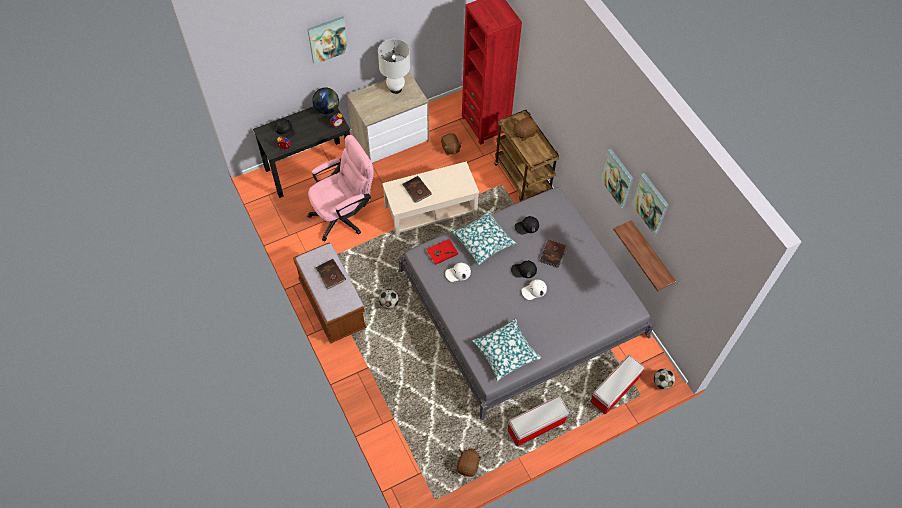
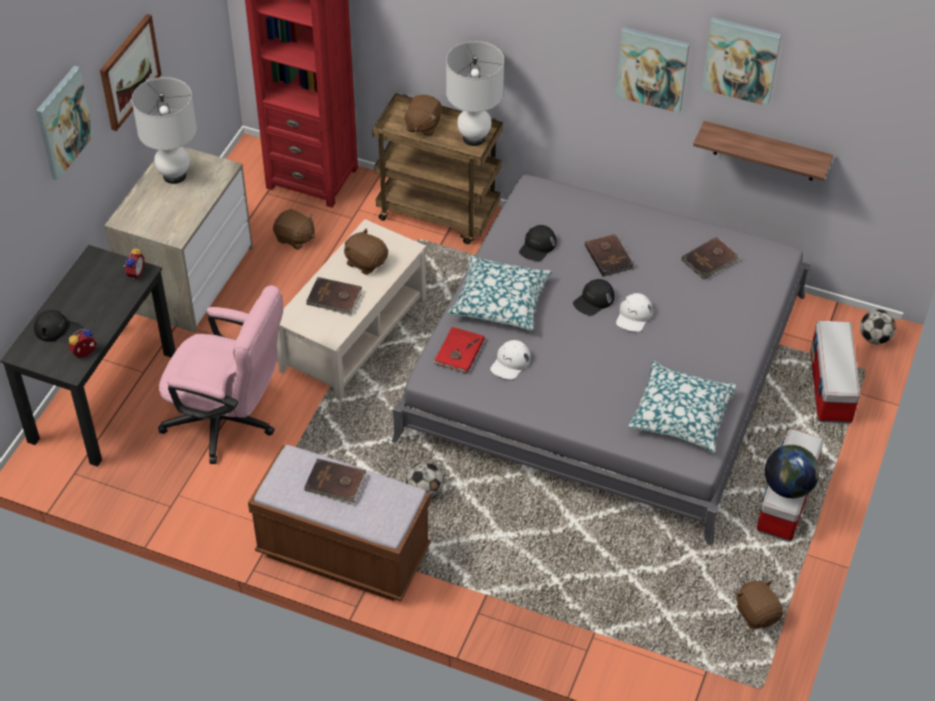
camera: 40 degrees left, 10 degrees down
pink office chair [307,135,374,241] -> pink office chair turned 90 degrees clockwise [158,285,283,464]
globe [312,88,339,114] -> globe moved to [765,445,819,498]
none -> picture [100,14,161,131]
none -> brown plush toy [344,228,388,275]
none -> white table lamp [446,41,504,146]
none -> brown book [682,237,740,279]

